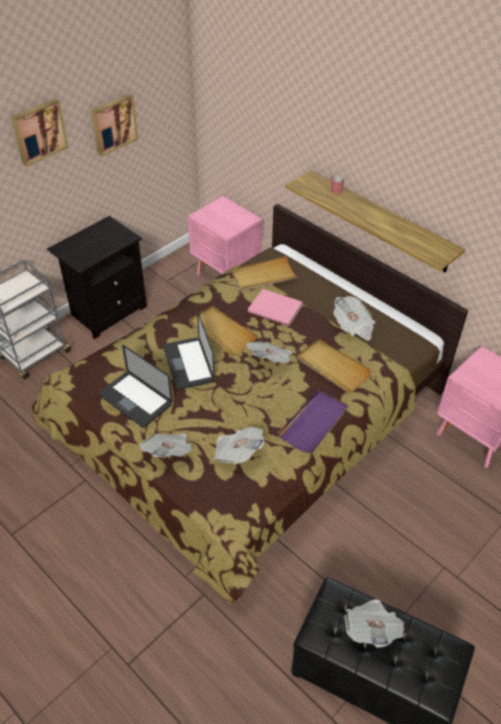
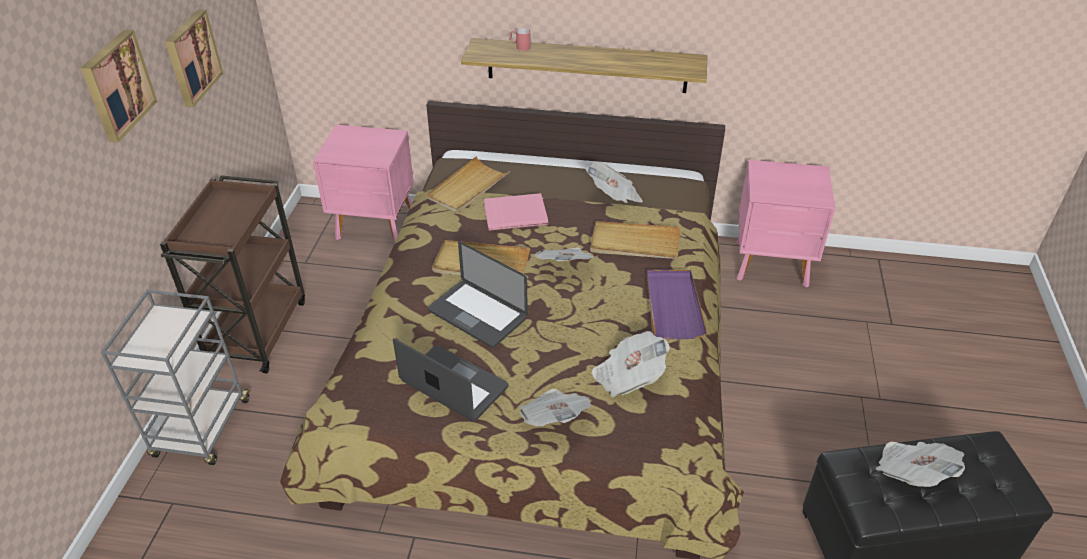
camera: 35 degrees left, 5 degrees down
black nightstand [47,216,147,339] -> brown cart [160,175,305,373]
laptop [99,345,172,428] -> laptop turned 150 degrees counterclockwise [393,338,509,422]

